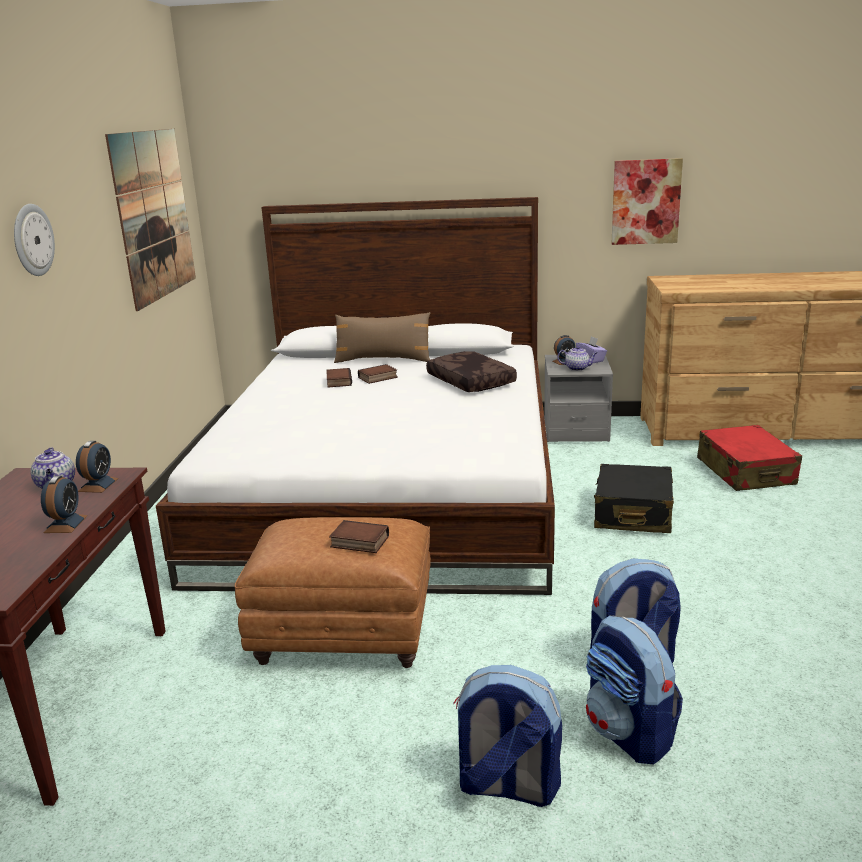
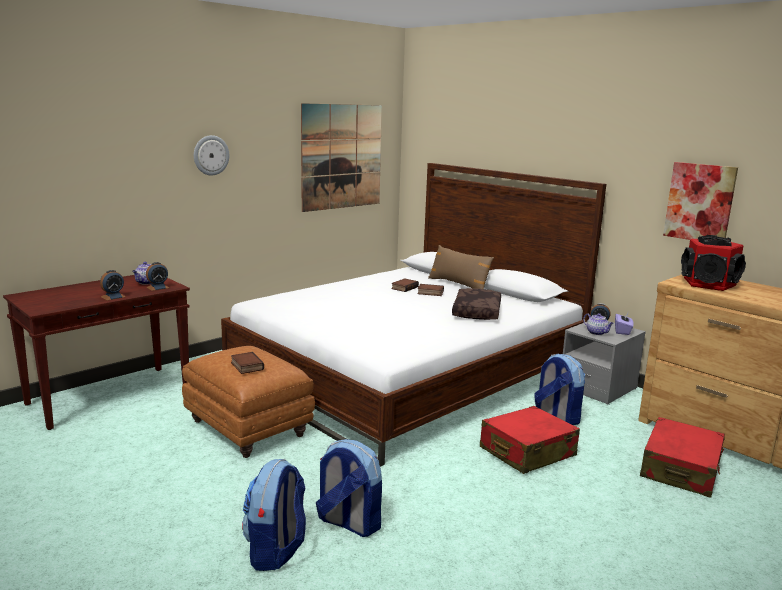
camera: 40 degrees right, 5 degrees down
backpack [453,665,562,807] -> backpack moved to [534,353,585,425]
black suitcase [594,464,674,533] -> red suitcase [480,406,580,474]
none -> speaker [681,235,746,291]

